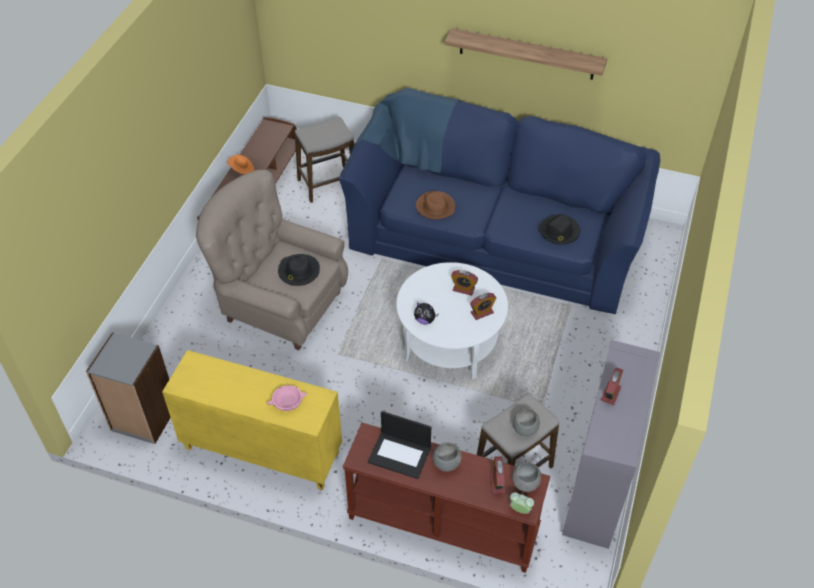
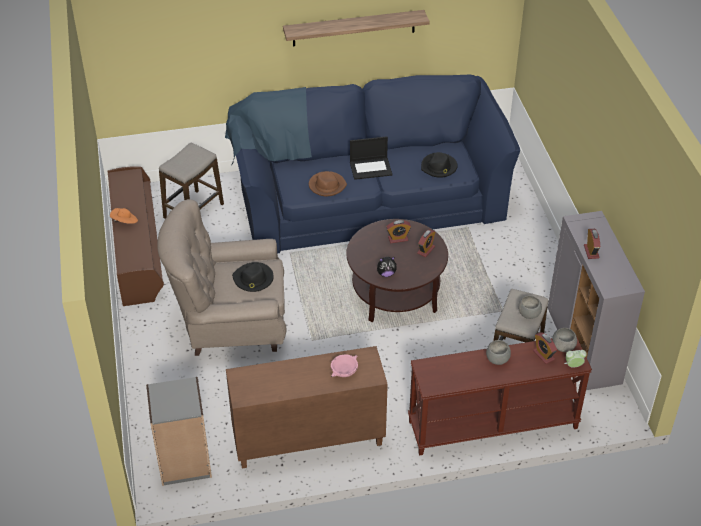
camera: 30 degrees left, 5 degrees down
yellow cabinet [162,350,342,490] -> brown cabinet [226,346,388,469]
laptop [368,411,431,479] -> laptop moved to [350,136,392,180]
white coffee table [396,262,508,380] -> brown coffee table [346,219,448,322]

